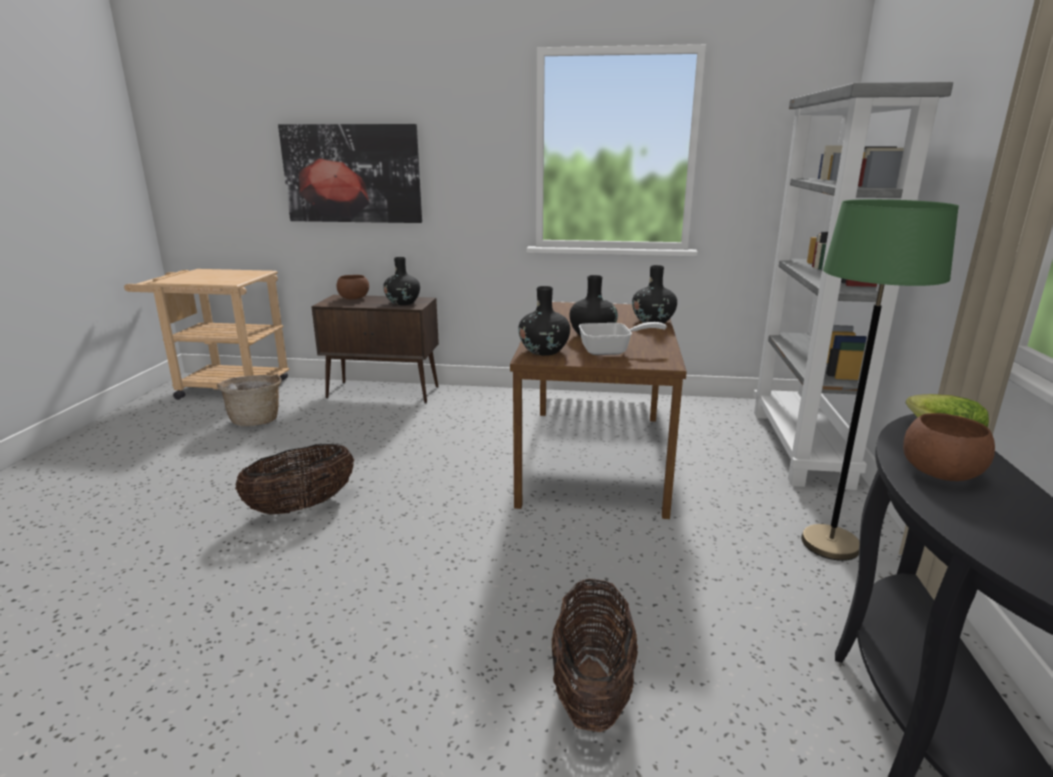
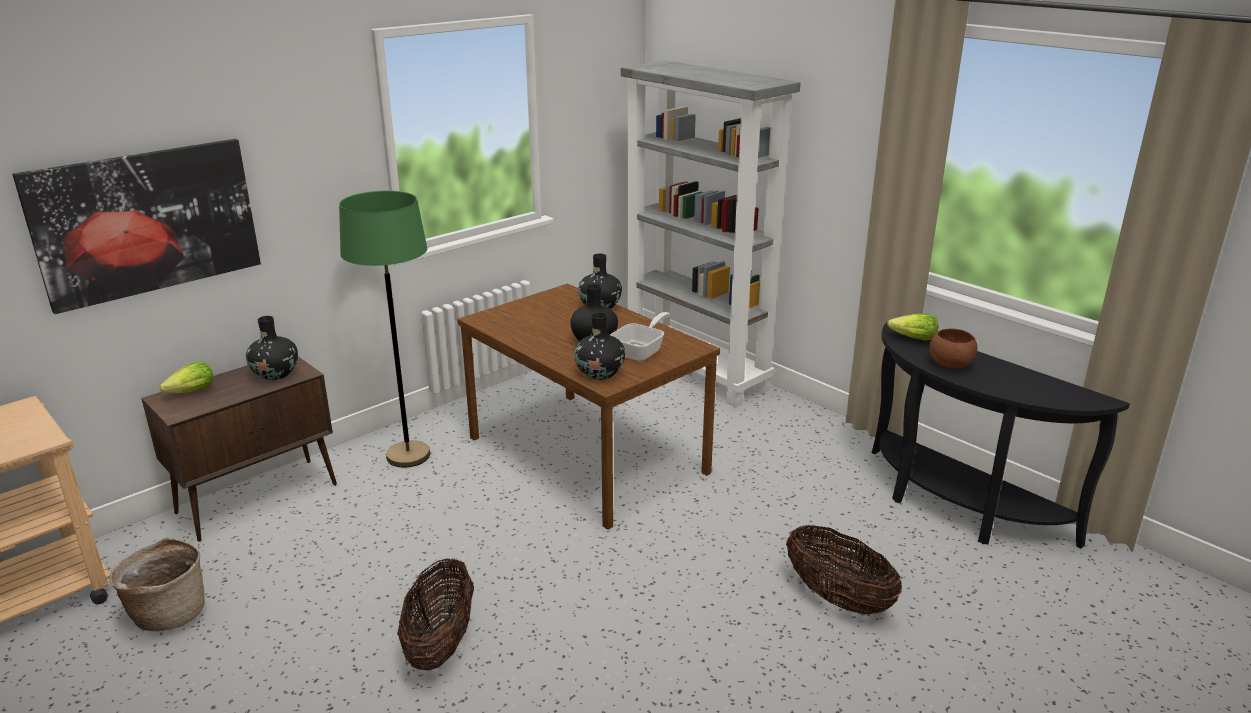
camera: 50 degrees left, 5 degrees up
brown bowl [337,275,369,299] -> lettuce [159,362,213,393]
green floor lamp [801,199,959,561] -> green floor lamp moved to [339,190,430,467]

